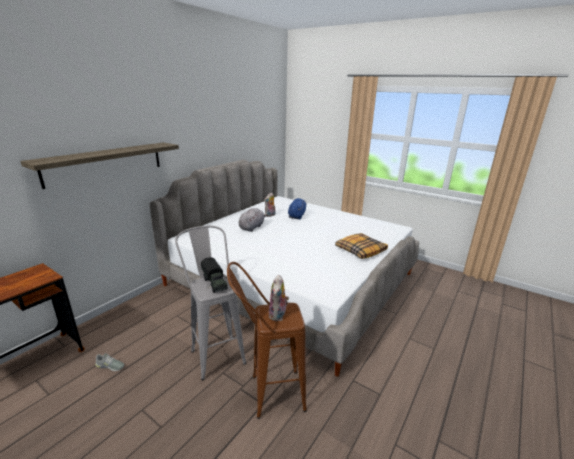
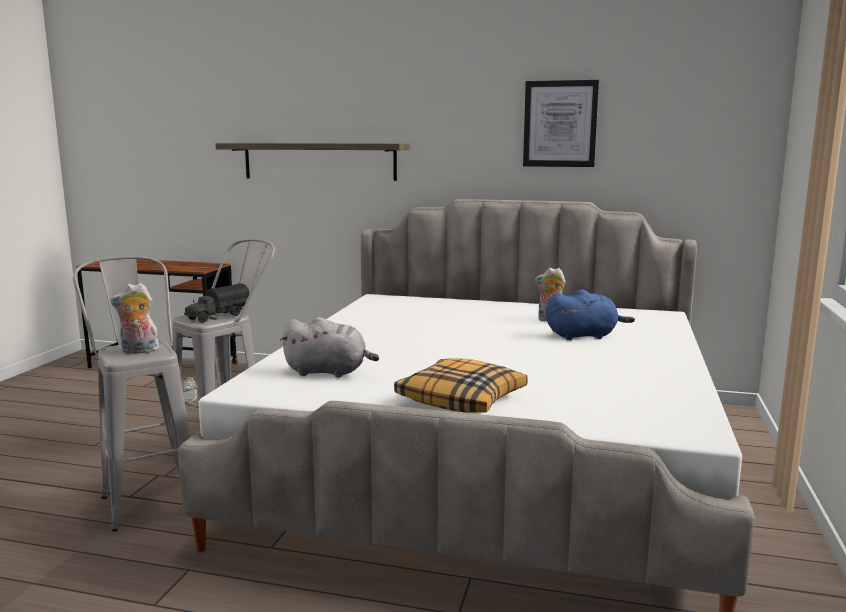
camera: 70 degrees right, 10 degrees down
brown stool [227,262,307,419] -> grey stool [73,256,191,532]
grey plush toy [239,208,268,232] -> grey plush toy moved to [280,317,379,378]
none -> picture [523,80,599,167]

